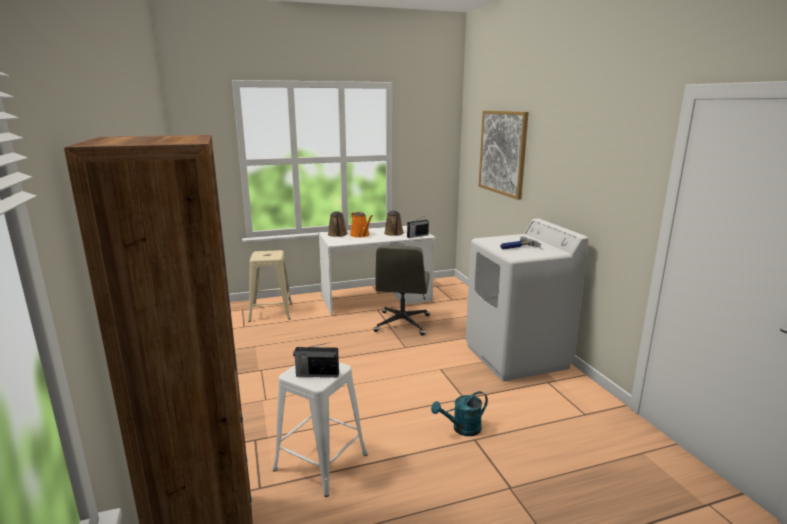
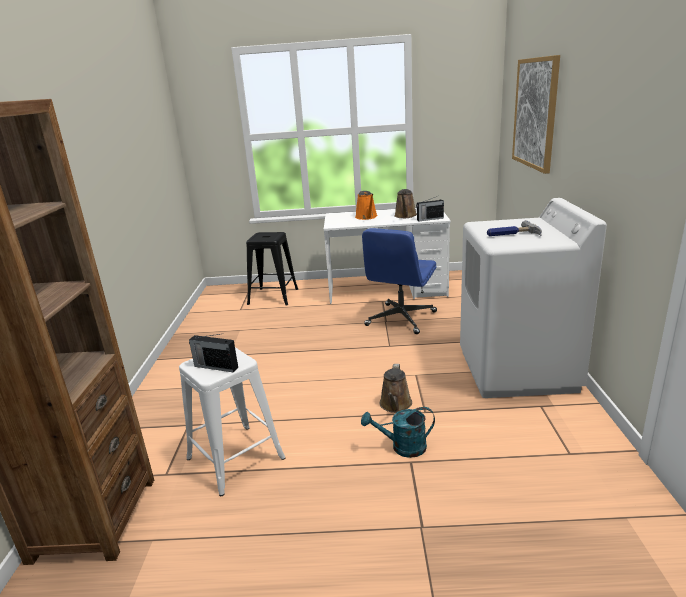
camera: 20 degrees right, 5 degrees up
beige stool [248,250,292,322] -> black stool [246,232,298,306]
brown watering can [328,211,348,237] -> brown watering can moved to [380,364,412,413]
grey office chair [373,245,430,336] -> blue office chair [362,228,437,334]

